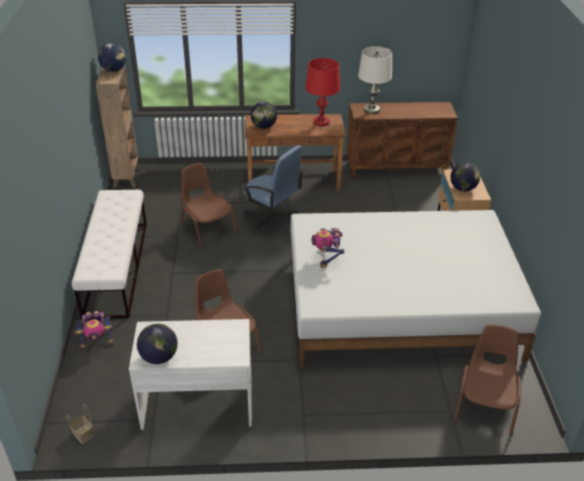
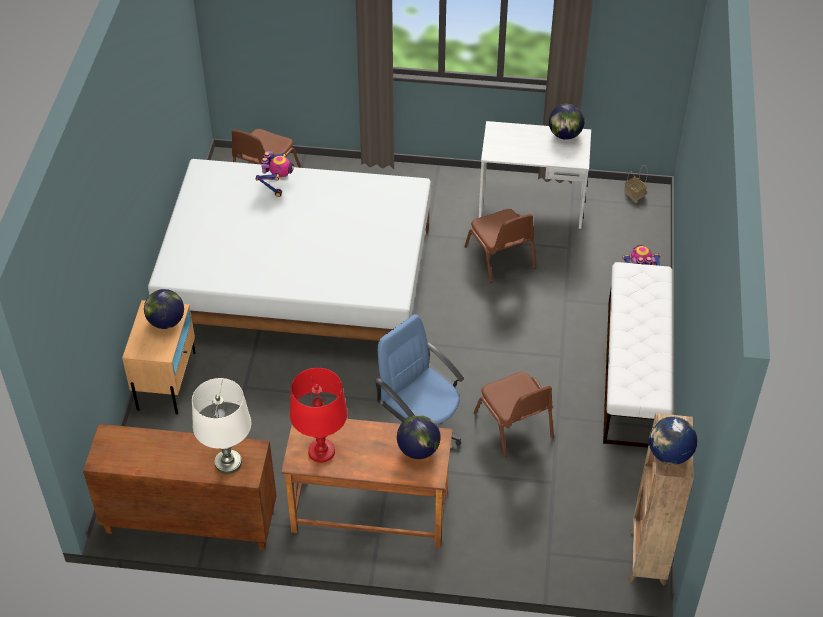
camera: 170 degrees left, 10 degrees up
toy robot [311,228,344,268] -> toy robot moved to [255,151,294,197]

